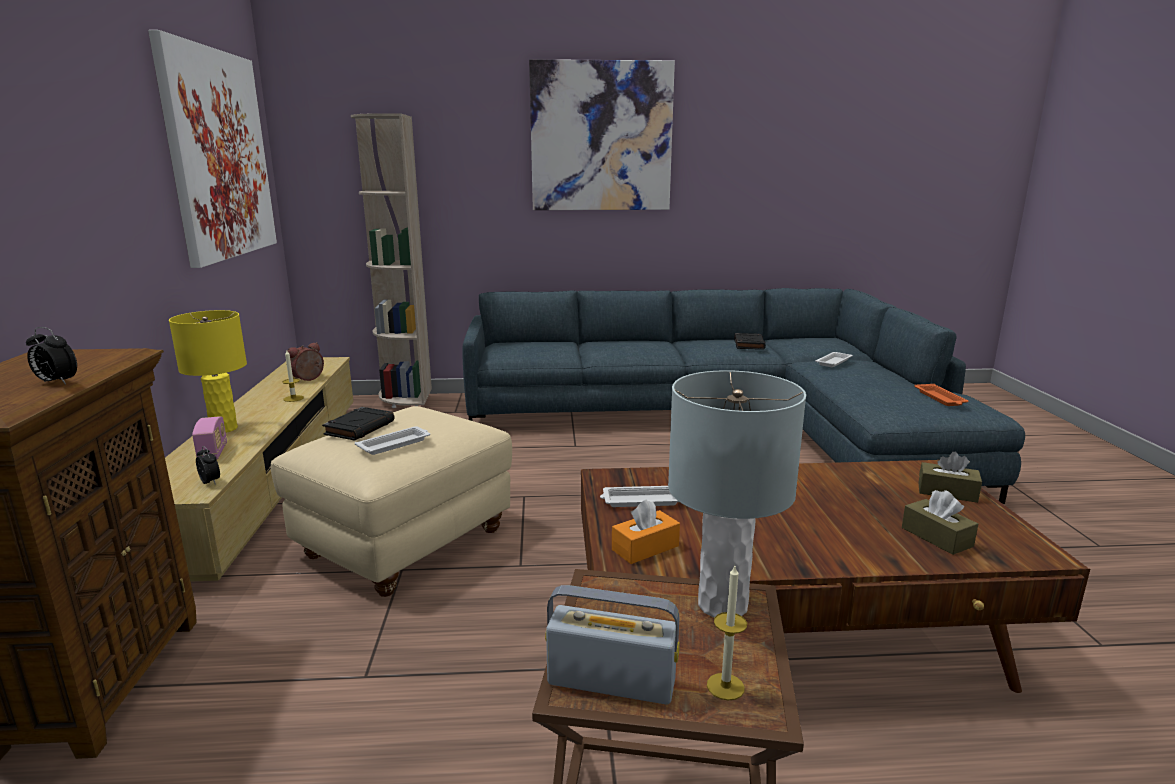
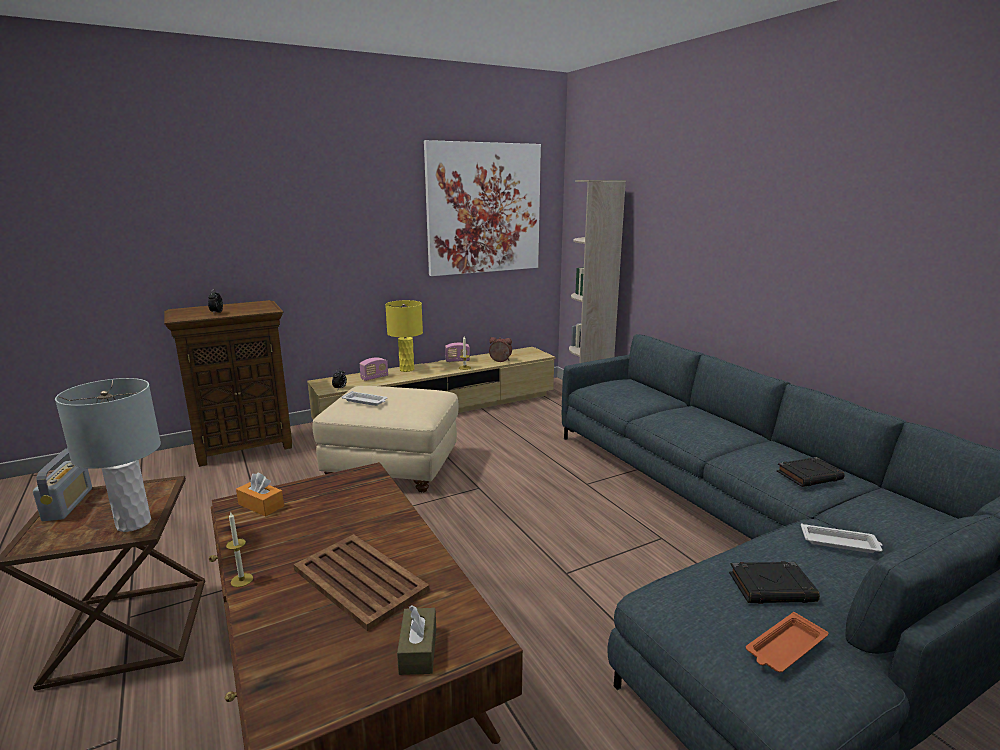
camera: 65 degrees right, 0 degrees up
black book [322,407,395,441] -> black book moved to [729,561,820,604]
picture [529,59,675,210] -> none
white tray [600,486,679,507] -> none
candle [707,566,747,700] -> candle moved to [226,511,253,587]
brown tissue box [902,490,978,555] -> none
none -> brown tray [293,534,429,631]
none -> radio [445,343,470,362]

